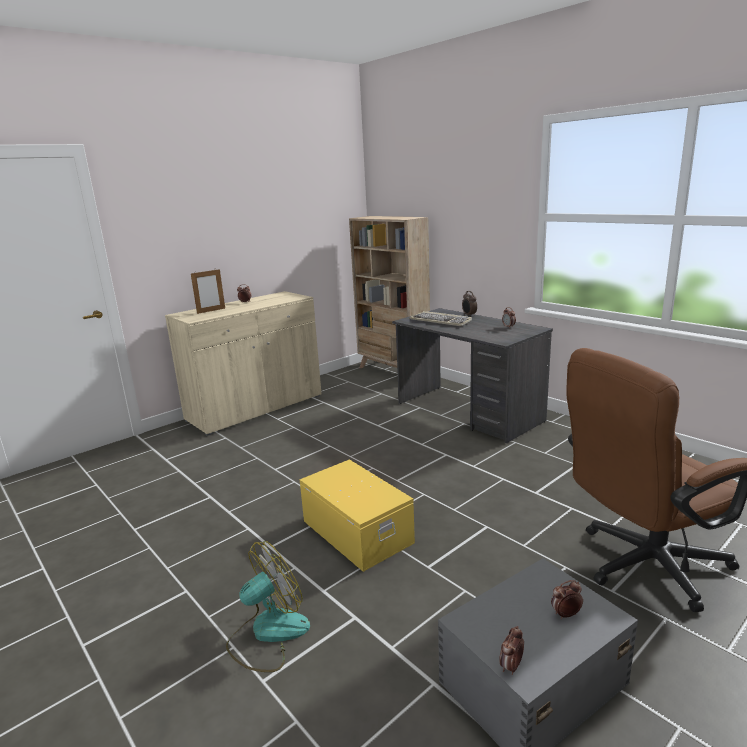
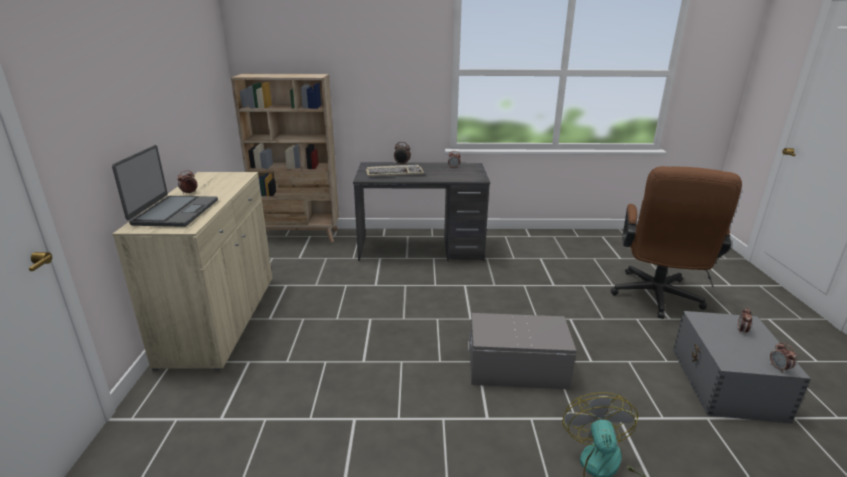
camera: 50 degrees left, 5 degrees up
picture frame [191,269,225,314] -> laptop [112,145,218,227]
yellow storage box [300,459,415,572] -> grey storage box [468,313,576,389]

